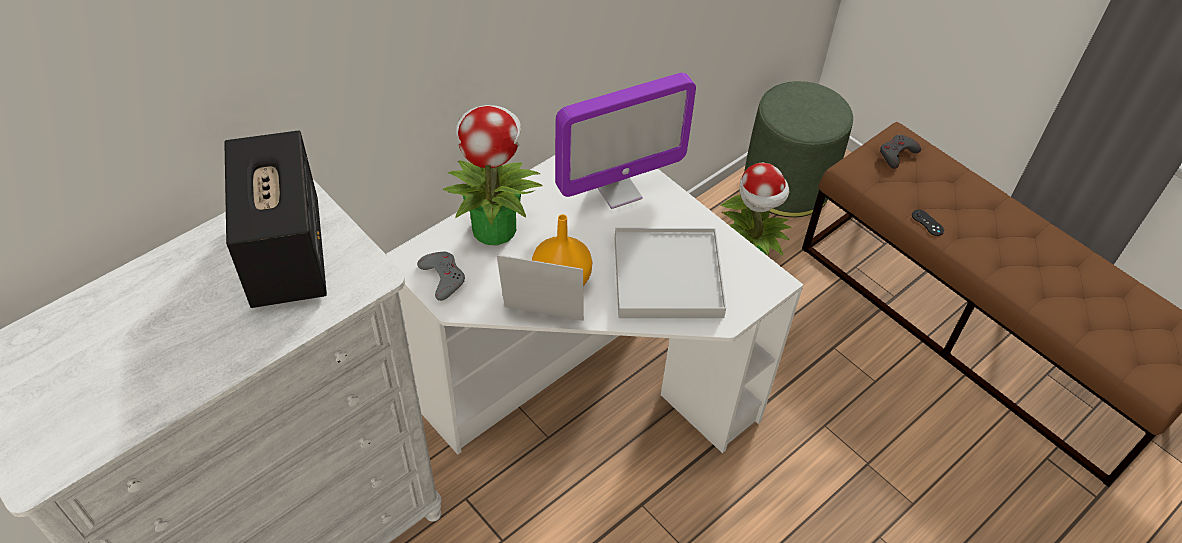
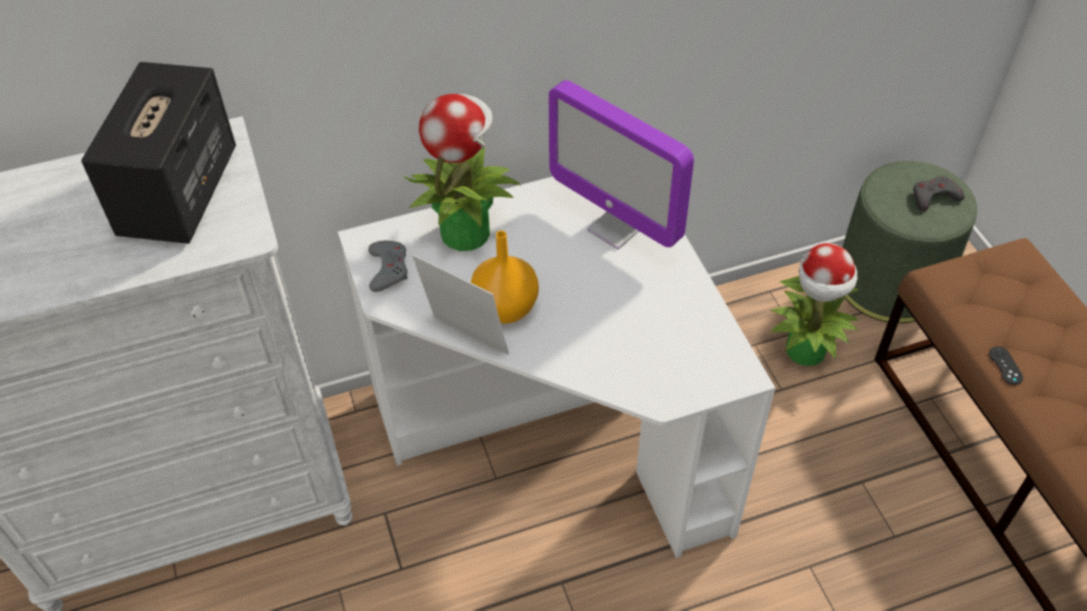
camera: 25 degrees right, 0 degrees up
monitor [555,73,696,209] -> monitor turned 45 degrees clockwise [549,80,694,250]
white tray [615,228,726,318] -> none
grey game controller [880,135,921,169] -> grey game controller moved to [913,176,964,211]

